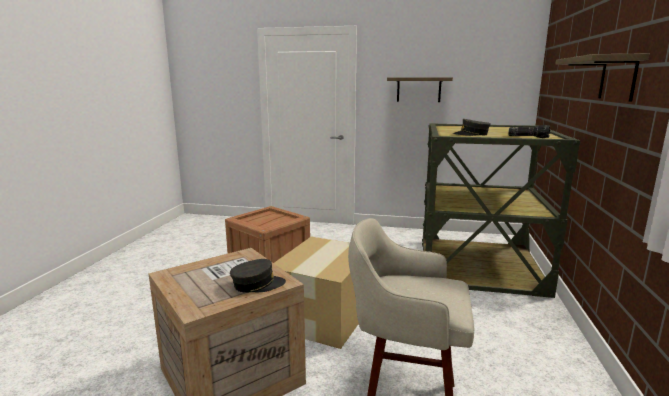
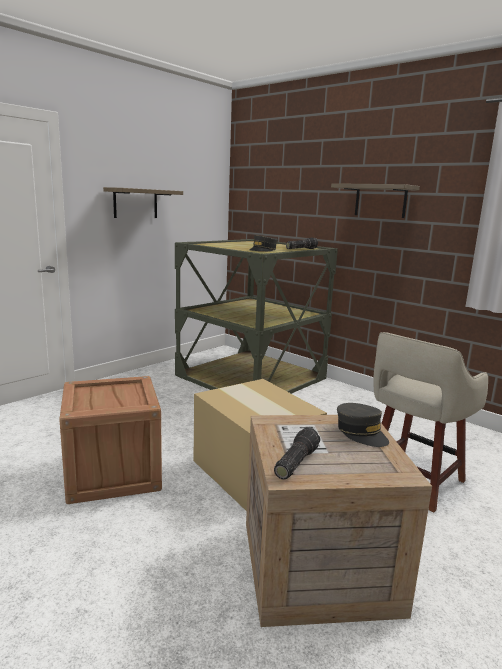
camera: 60 degrees left, 0 degrees up
grey cap [230,259,286,293] -> grey cap turned 135 degrees clockwise [337,403,389,447]
none -> flashlight [274,428,320,480]

